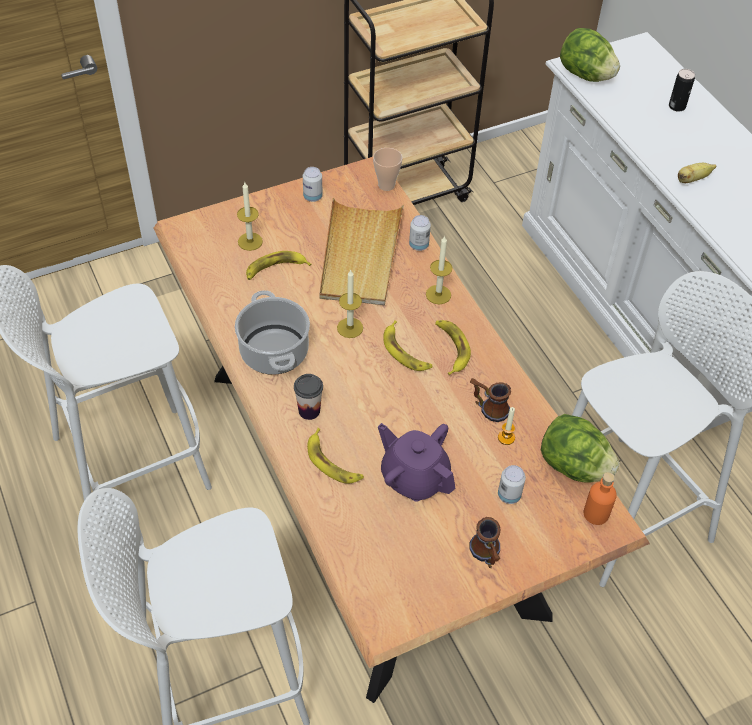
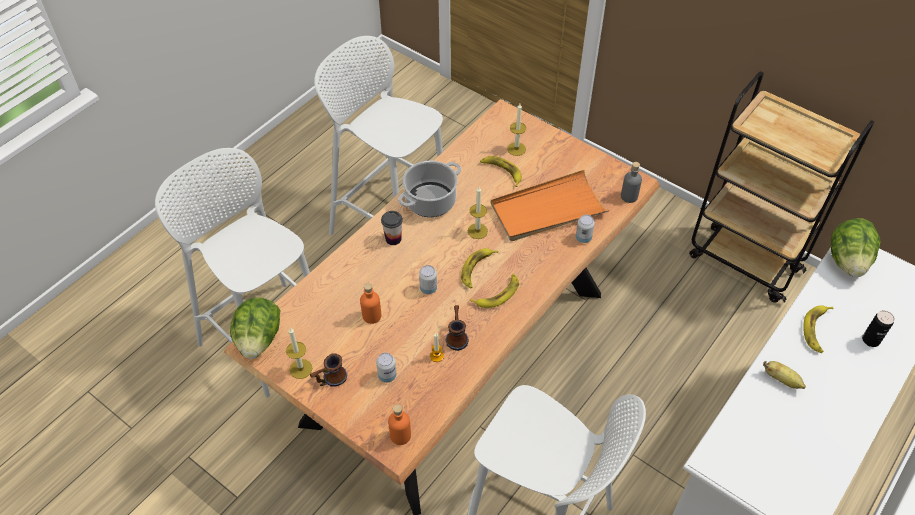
camera: 65 degrees right, 0 degrees up
can [303,167,323,202] -> can moved to [419,265,437,294]
banana [307,428,364,483] -> banana moved to [803,305,834,353]
beige tray [320,198,404,305] -> orange tray [490,170,610,241]
cup [373,148,403,191] -> grey bottle [621,162,642,203]
purple teapot [378,423,456,501] -> orange bottle [360,283,381,324]
candle [426,236,452,304] -> candle moved to [286,328,312,379]
lettuce [541,414,620,483] -> lettuce moved to [230,297,281,359]

